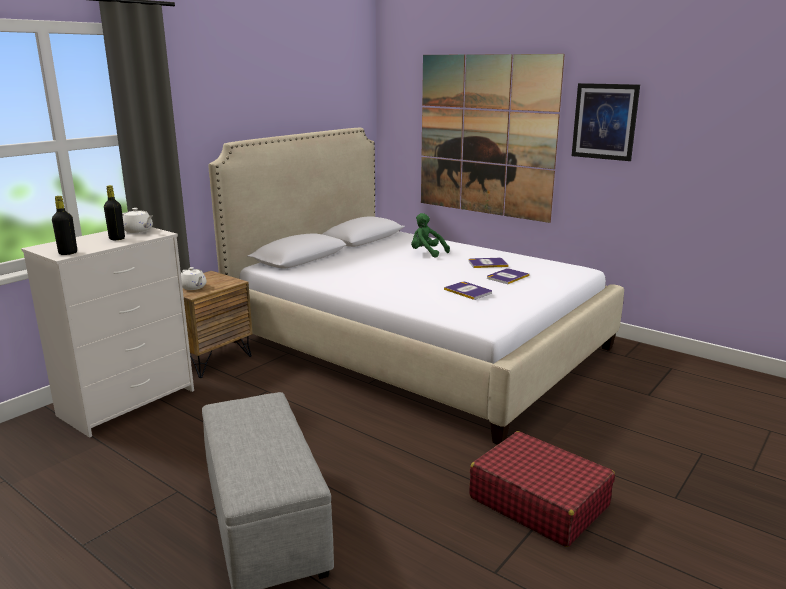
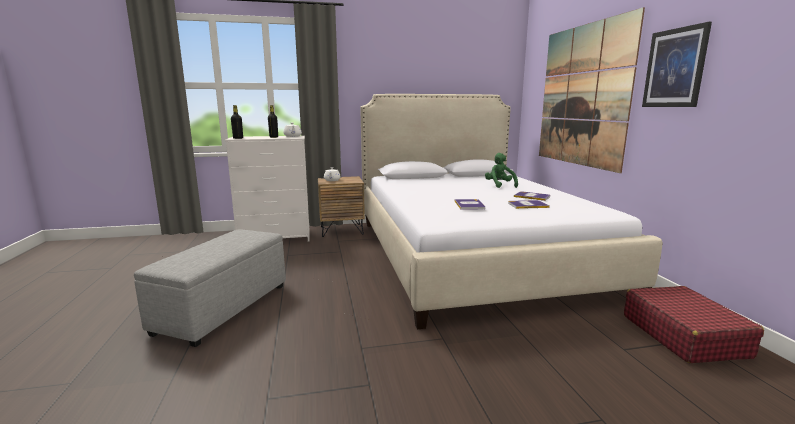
camera: 40 degrees right, 5 degrees down
red suitcase [469,431,615,547] -> red suitcase moved to [624,286,764,363]

